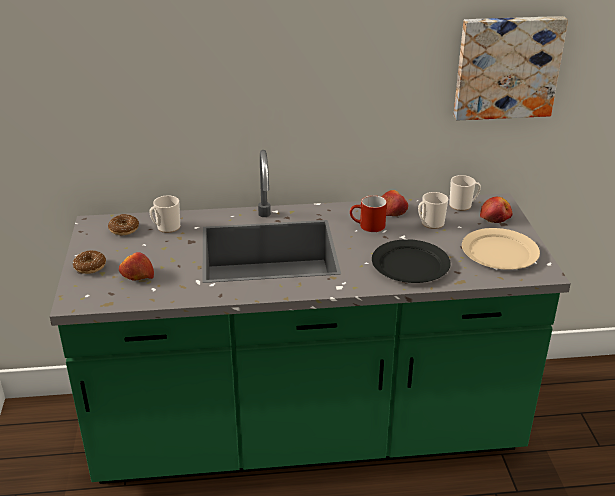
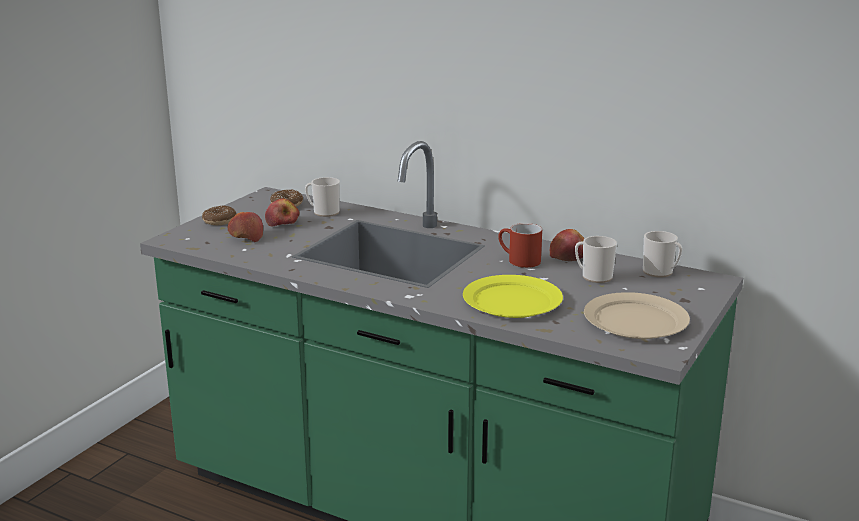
camera: 35 degrees right, 10 degrees down
black plate [372,239,451,283] -> yellow plate [463,275,563,318]
picture [453,16,568,120] -> none
apple [480,197,512,223] -> apple moved to [265,199,300,226]

